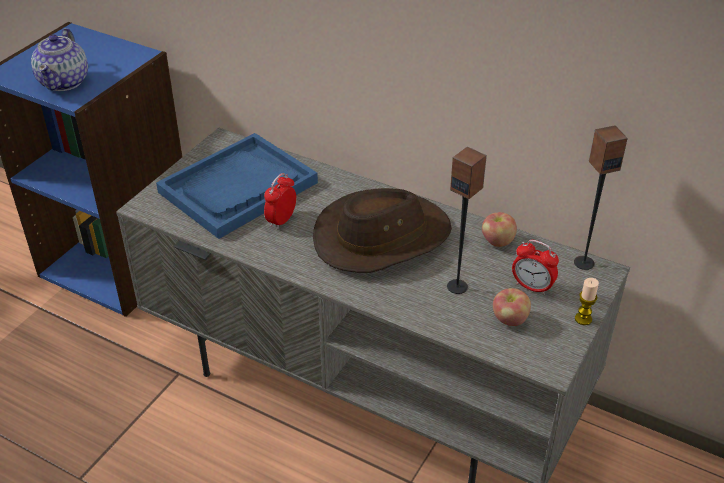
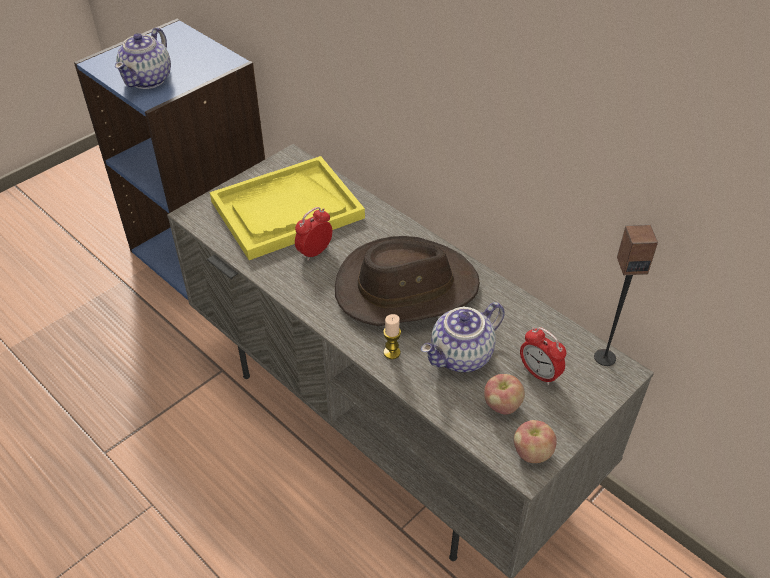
camera: 15 degrees right, 5 degrees up
blue tray [156,133,318,239] -> yellow tray [210,156,365,260]
speaker [447,147,487,294] -> teapot [421,302,505,372]
apple [482,212,517,247] -> apple moved to [514,420,557,463]
candle [575,278,599,325] -> candle moved to [383,314,401,359]

